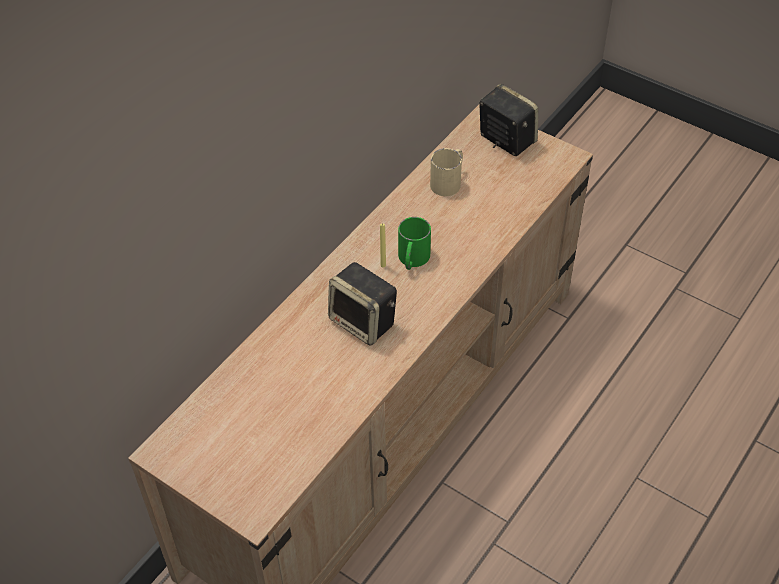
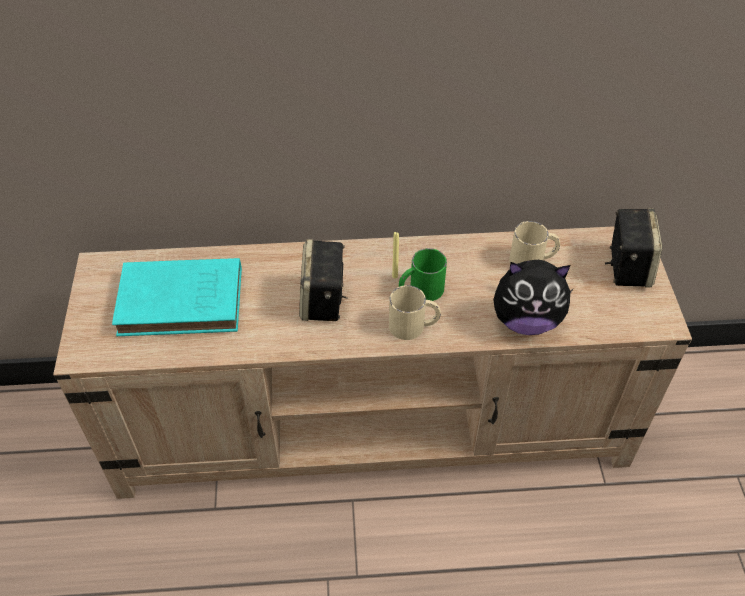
camera: 50 degrees right, 0 degrees up
none -> turquoise book [112,258,242,336]
none -> beige mug [389,285,441,340]
none -> plush toy [493,260,574,335]

